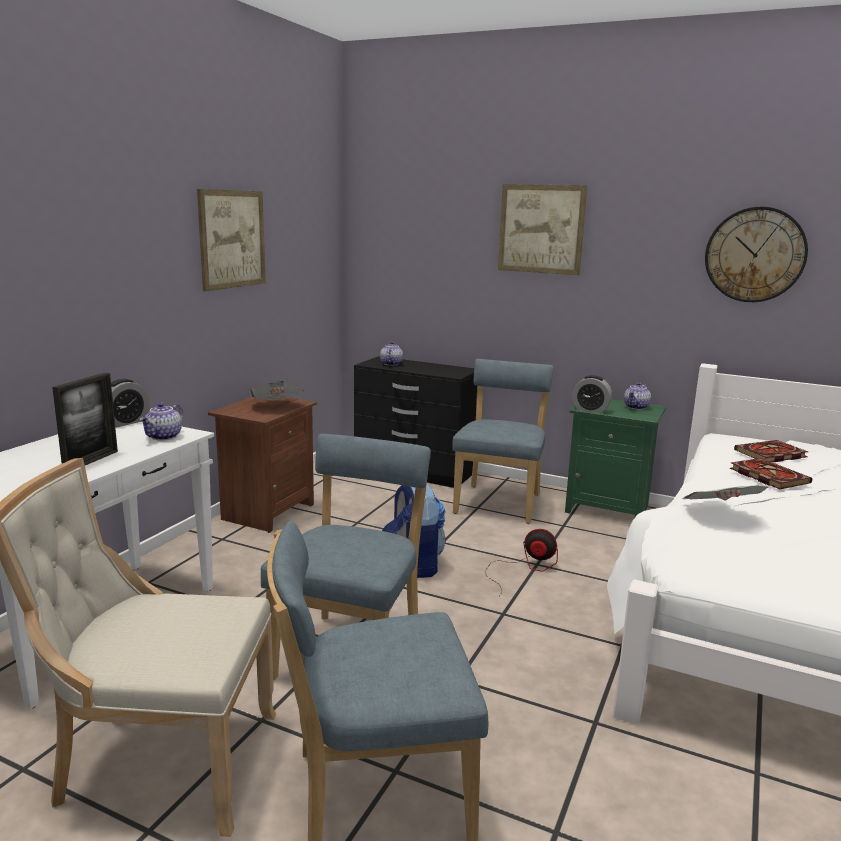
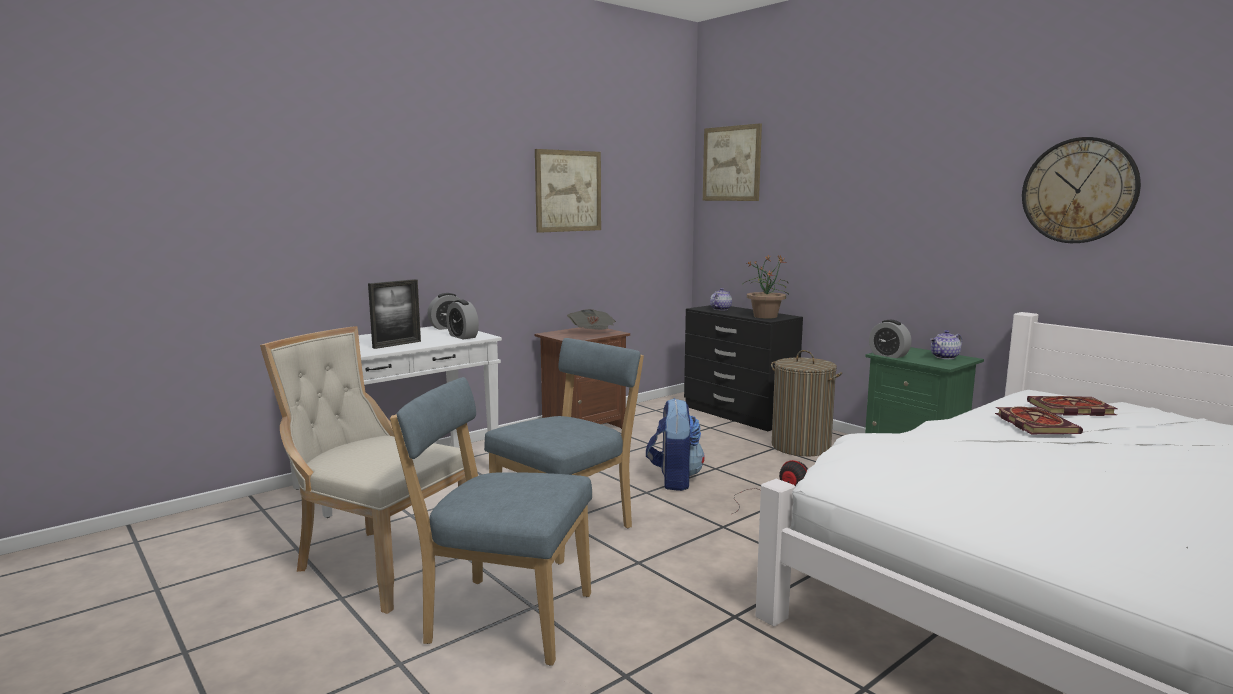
camera: 25 degrees right, 5 degrees down
teapot [139,403,183,441] -> alarm clock [446,300,479,339]
blue chair [452,359,554,524] -> laundry basket [771,350,842,456]
picture [498,184,587,275] -> picture moved to [703,123,762,201]
newspaper [682,485,769,501] -> none
none -> potted plant [742,255,789,319]

